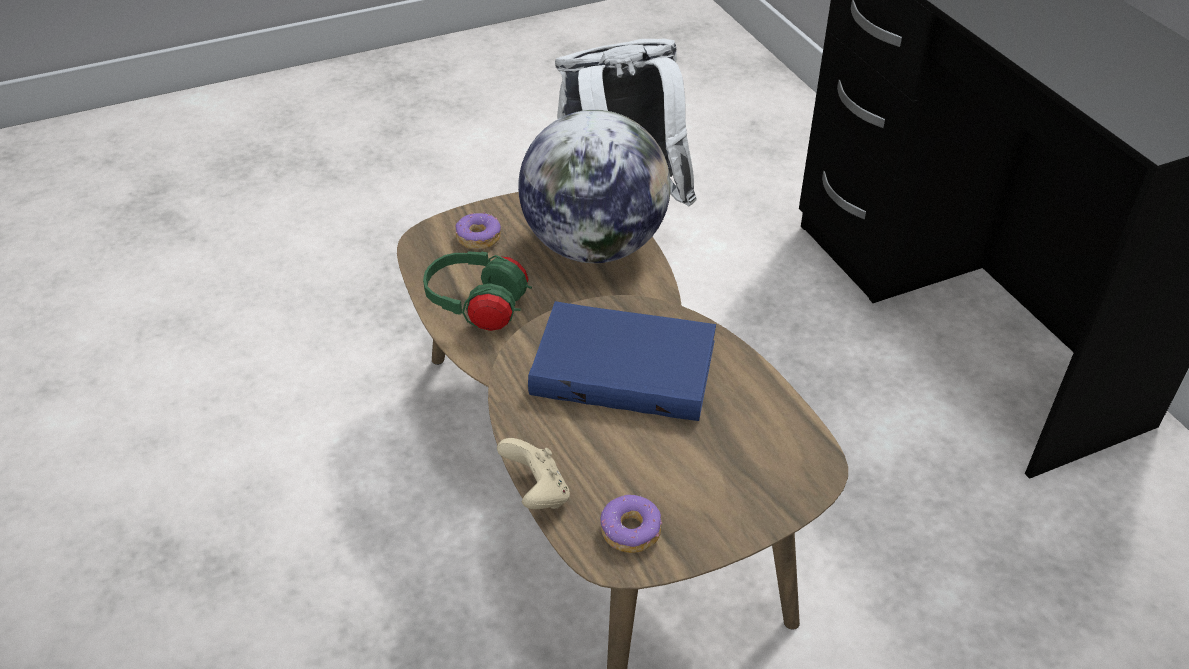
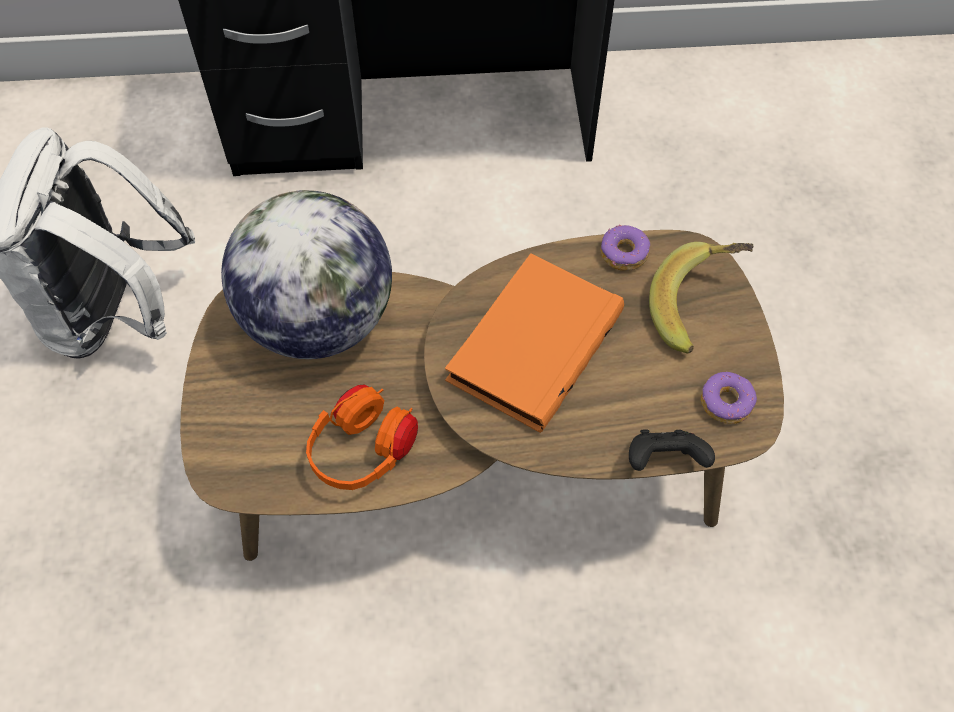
camera: 70 degrees left, 15 degrees up
green headphones [423,251,532,331] -> orange headphones [306,384,418,490]
donut [455,212,501,250] -> donut moved to [600,225,650,271]
beige game controller [497,438,570,509] -> black game controller [629,429,715,471]
blue book [528,301,716,421] -> orange book [445,253,624,433]
none -> banana [649,242,753,354]

